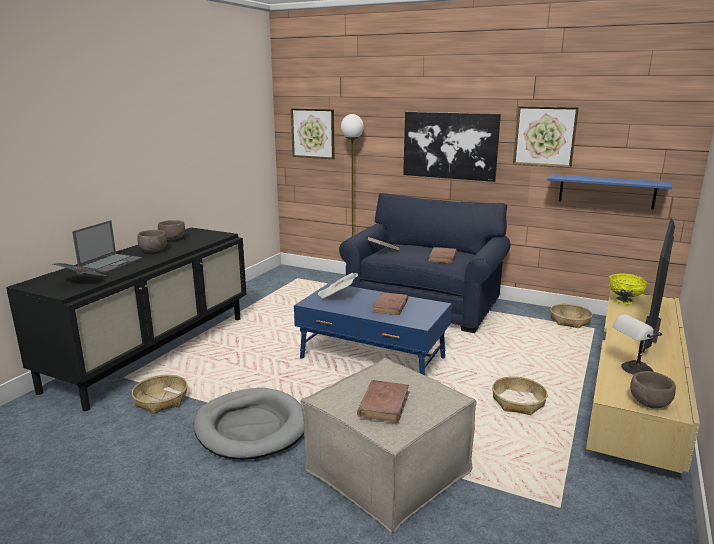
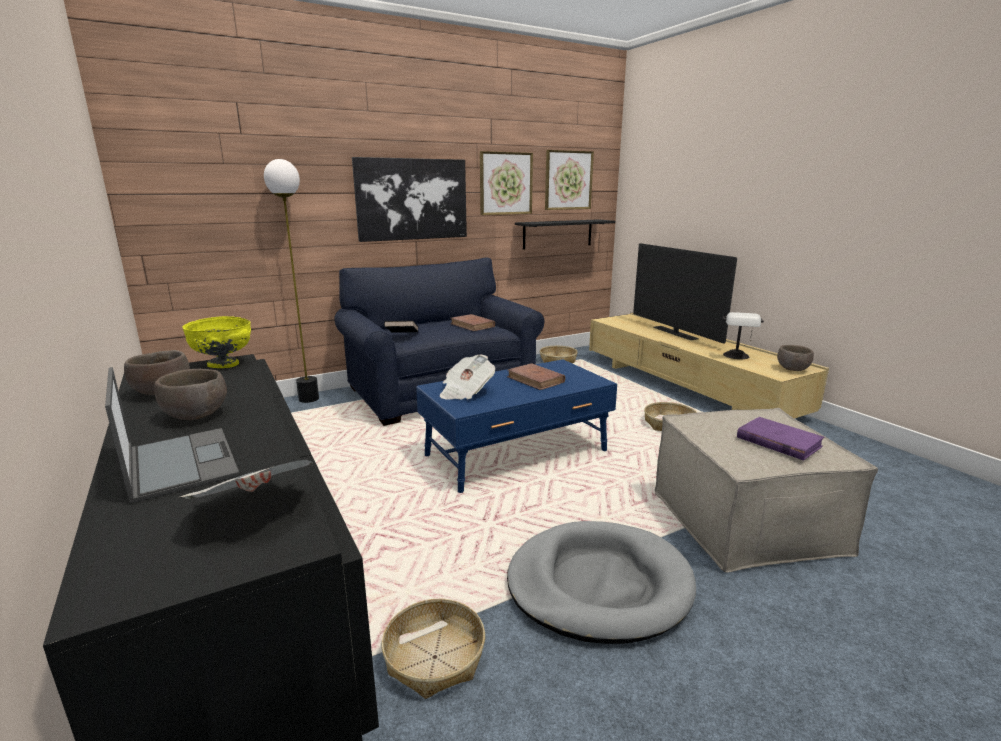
camera: 55 degrees left, 0 degrees up
picture [291,108,335,159] -> picture moved to [545,150,594,210]
brown book [357,380,410,423] -> purple book [737,417,825,461]
blue shelf [547,174,672,209] -> black shelf [515,219,615,249]
yellow bowl [609,273,647,305] -> yellow bowl moved to [182,316,251,368]

